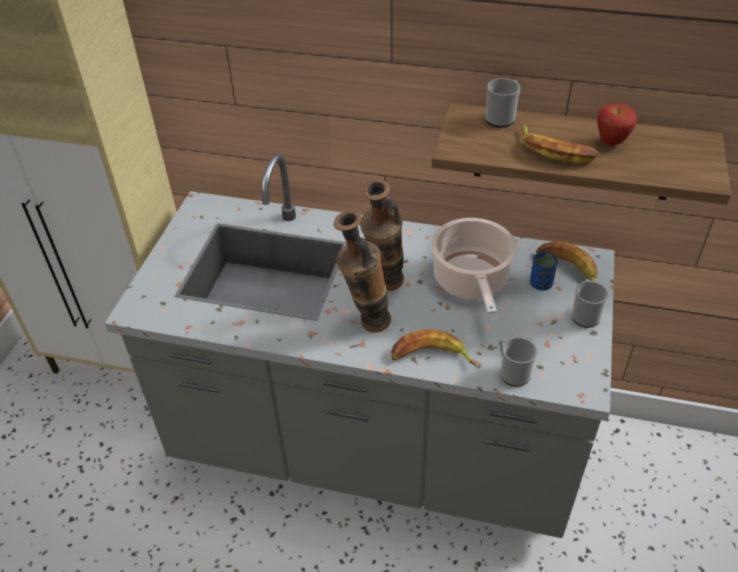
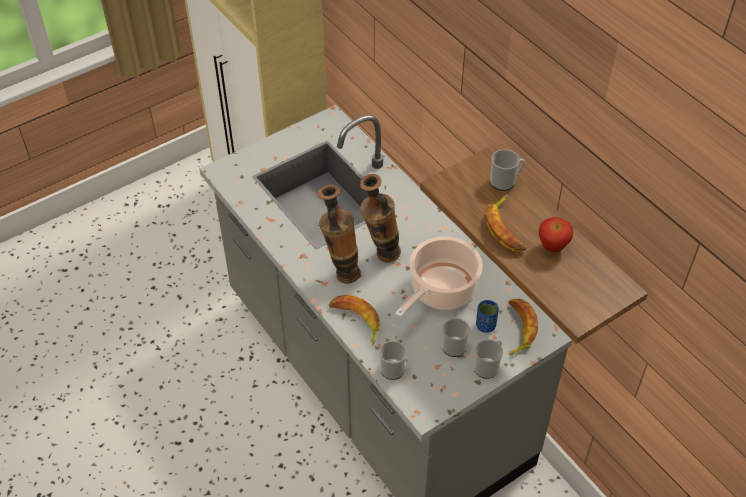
camera: 40 degrees right, 5 degrees up
none -> mug [442,316,470,357]

